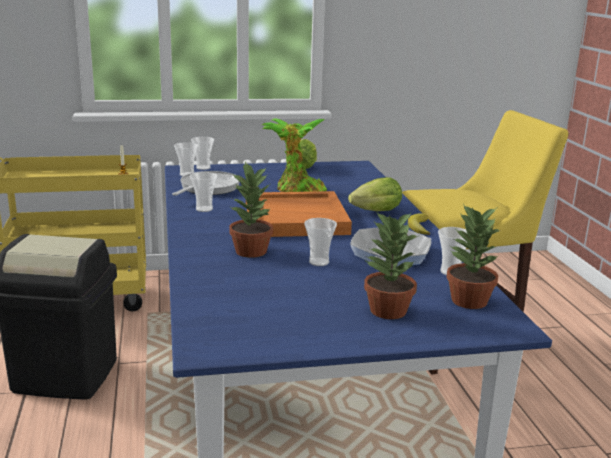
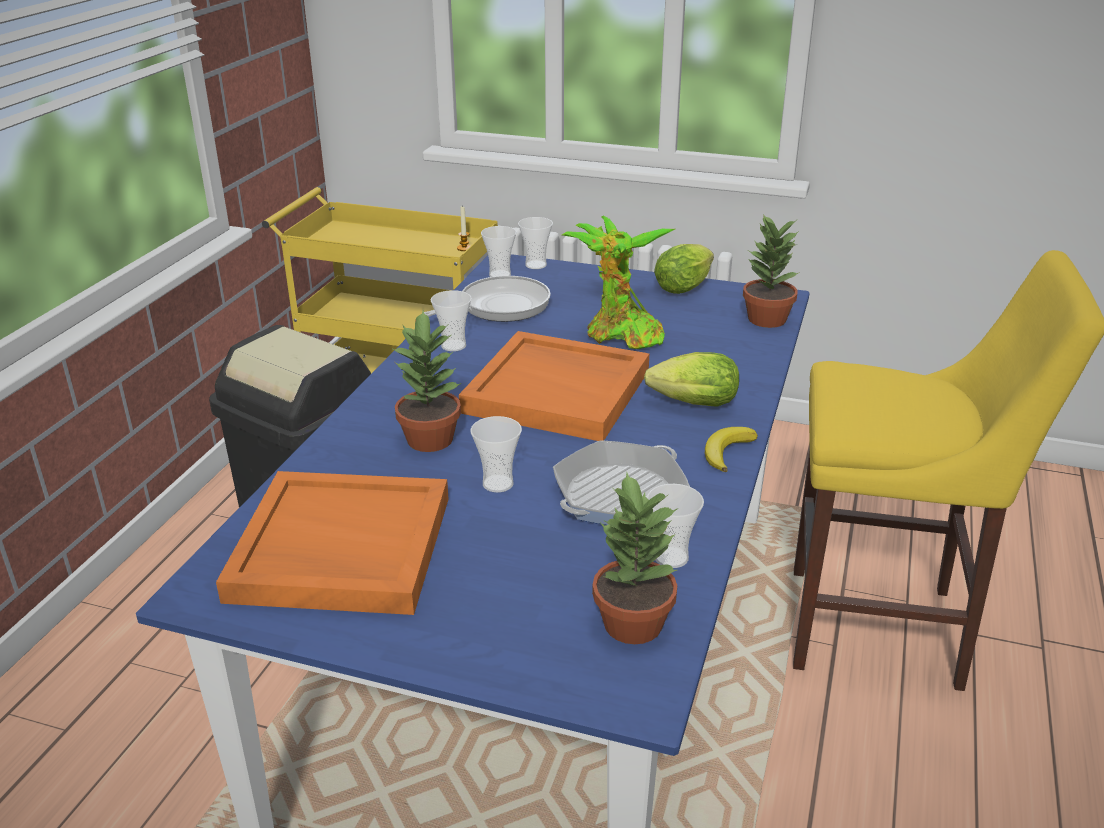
camera: 30 degrees right, 10 degrees up
potted plant [364,211,420,319] -> potted plant moved to [743,214,800,328]
none -> orange tray [216,471,449,615]

